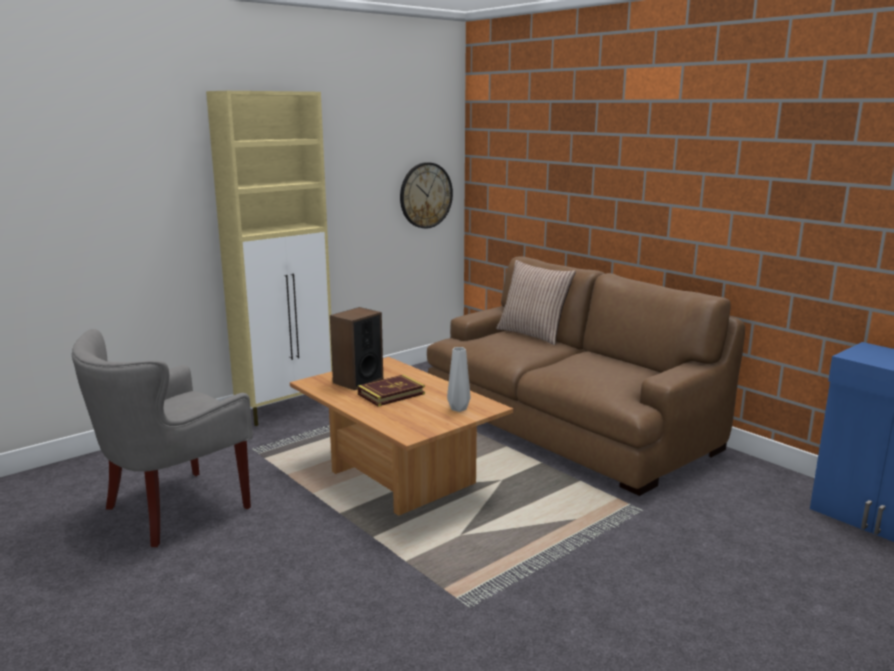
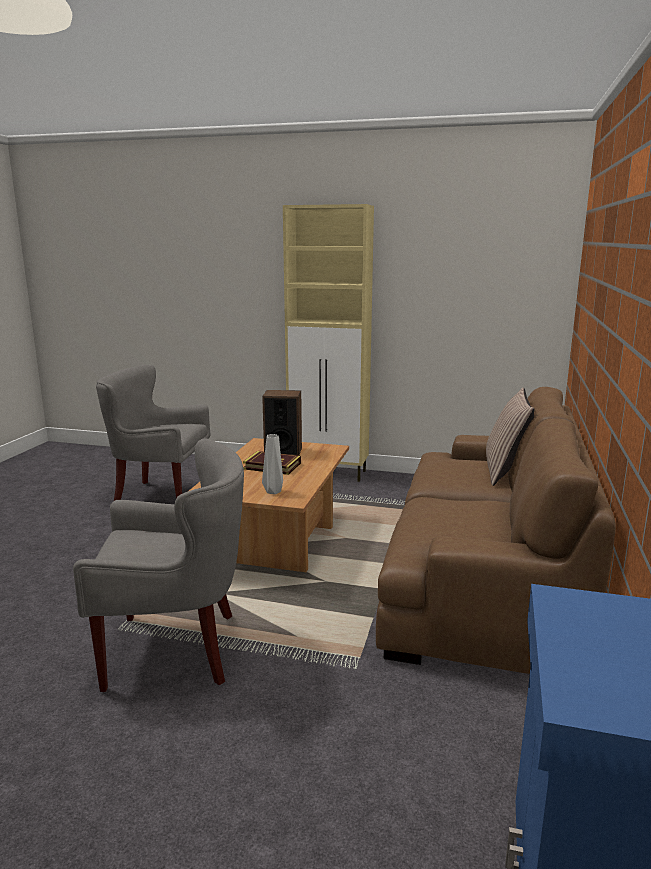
camera: 55 degrees right, 0 degrees up
wall clock [400,162,453,229] -> none
none -> grey armchair [73,438,244,692]

